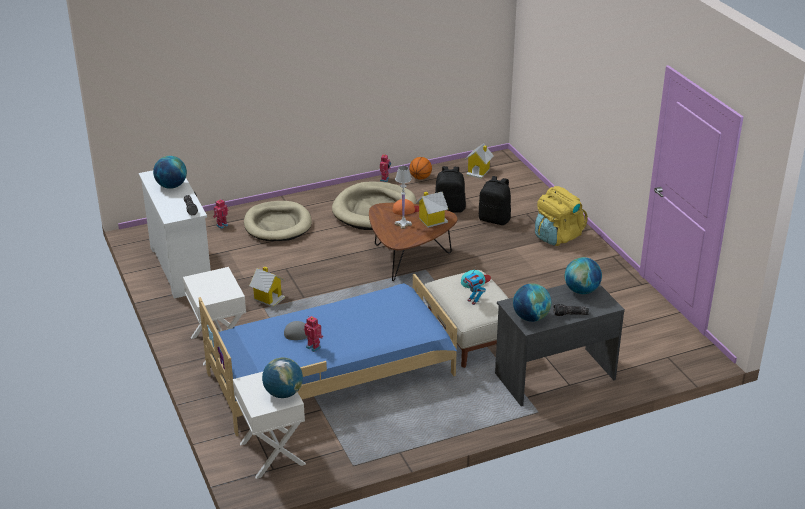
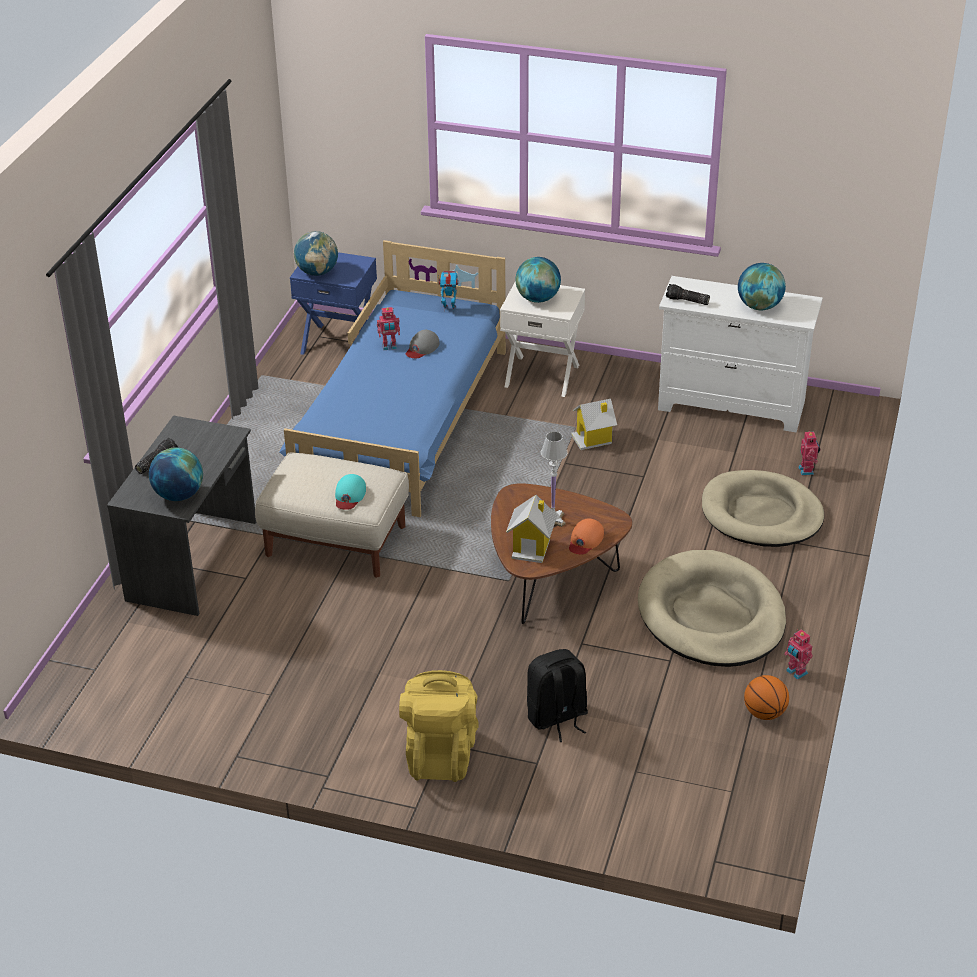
camera: 130 degrees right, 5 degrees up
white nightstand [233,372,306,479] -> blue nightstand [290,252,377,355]
black backpack [435,166,466,213] -> none
toy robot [463,267,486,305] -> toy robot moved to [438,271,458,310]
toy house [465,143,494,179] -> none
globe [513,283,551,322] -> globe moved to [515,257,561,303]

